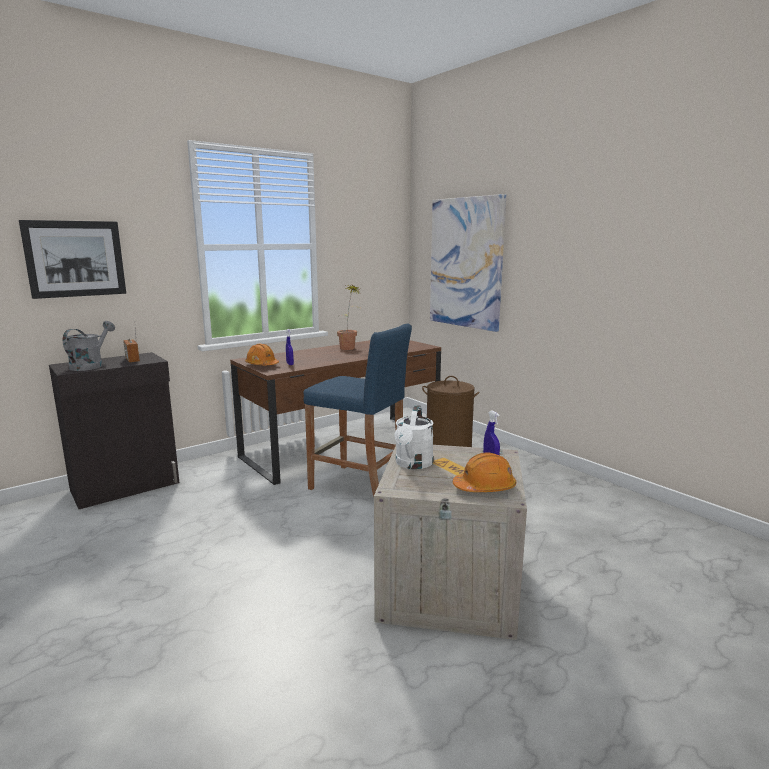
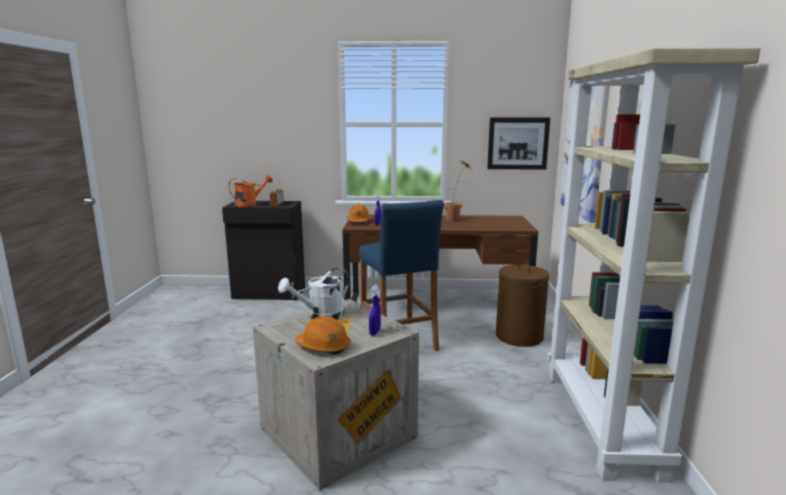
camera: 40 degrees right, 0 degrees up
picture [19,220,126,299] -> picture moved to [487,117,550,169]
grey watering can [63,321,115,371] -> orange watering can [228,175,273,207]
none -> beige bookcase [547,48,760,483]

